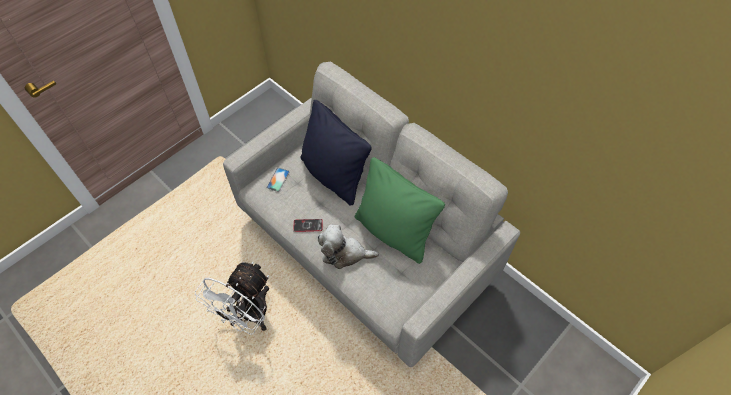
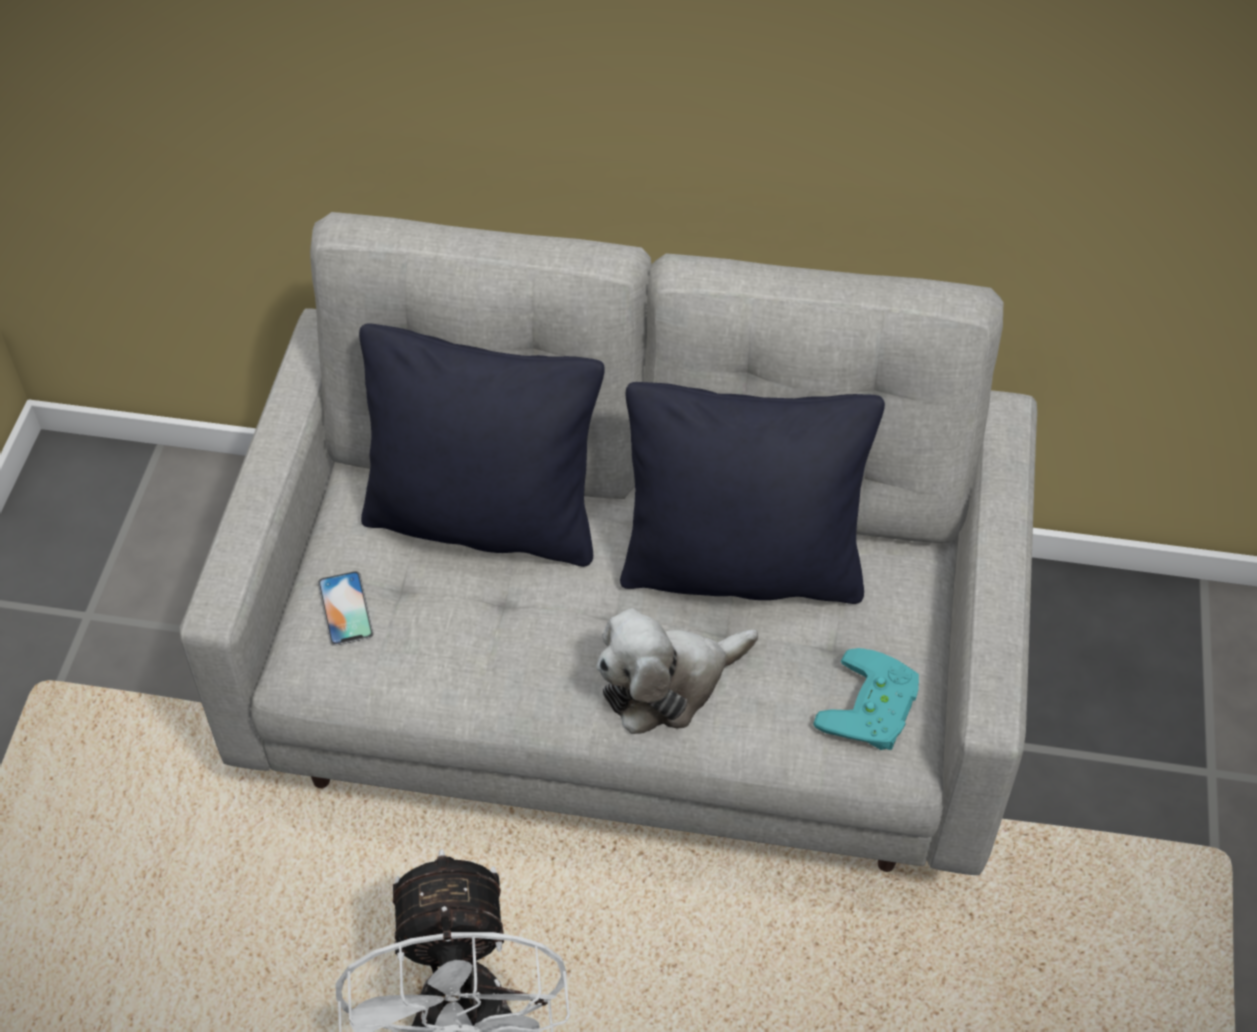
camera: 35 degrees left, 5 degrees down
phone [293,219,323,232] -> none
green pillow [355,157,445,264] -> black pillow [620,382,885,604]
none -> turquoise game controller [813,648,919,750]

